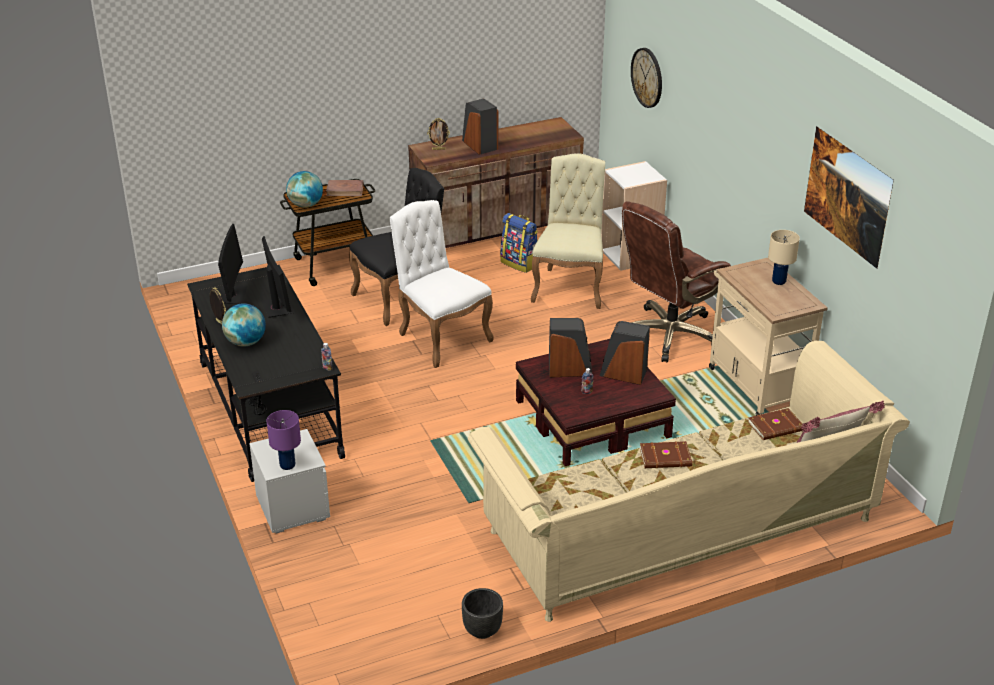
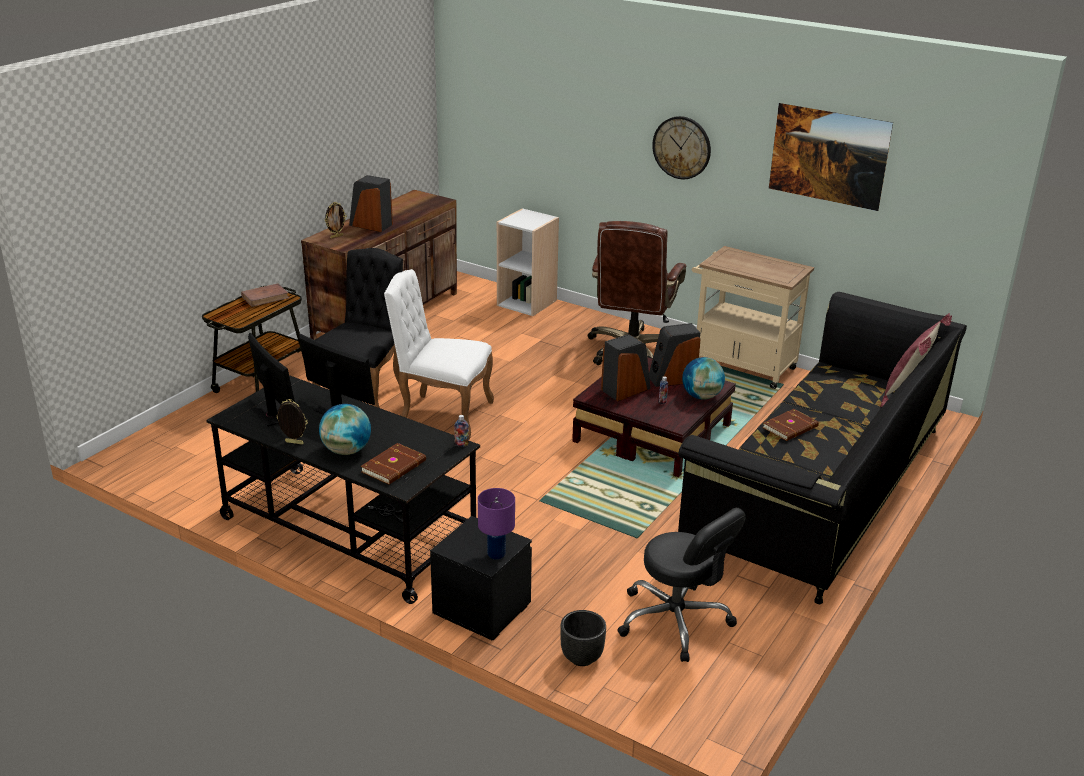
camera: 35 degrees left, 5 degrees down
white nightstand [249,429,330,534] -> black nightstand [430,516,532,640]
globe [286,171,323,208] -> globe moved to [682,357,725,400]
black planter [462,588,503,639] -> black planter moved to [560,610,606,666]
beige sofa [468,341,910,622] -> black sofa [678,292,967,604]
backpack [500,213,538,273] -> none
beige chair [531,153,605,309] -> none
wall clock [631,48,662,108] -> wall clock moved to [652,116,711,179]
brown book [748,408,803,440] -> brown book moved to [361,443,426,485]
beige table lamp [768,230,800,285] -> none
none -> black office chair [618,508,746,662]

